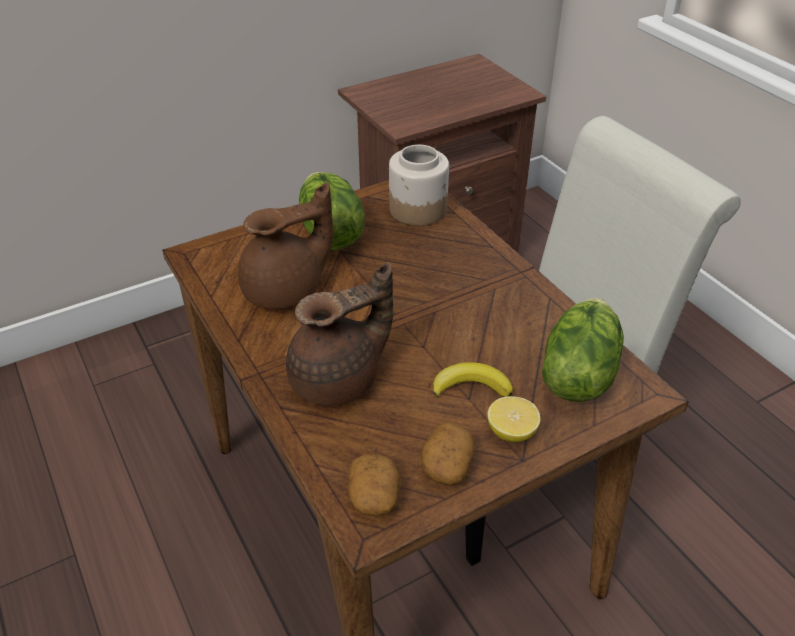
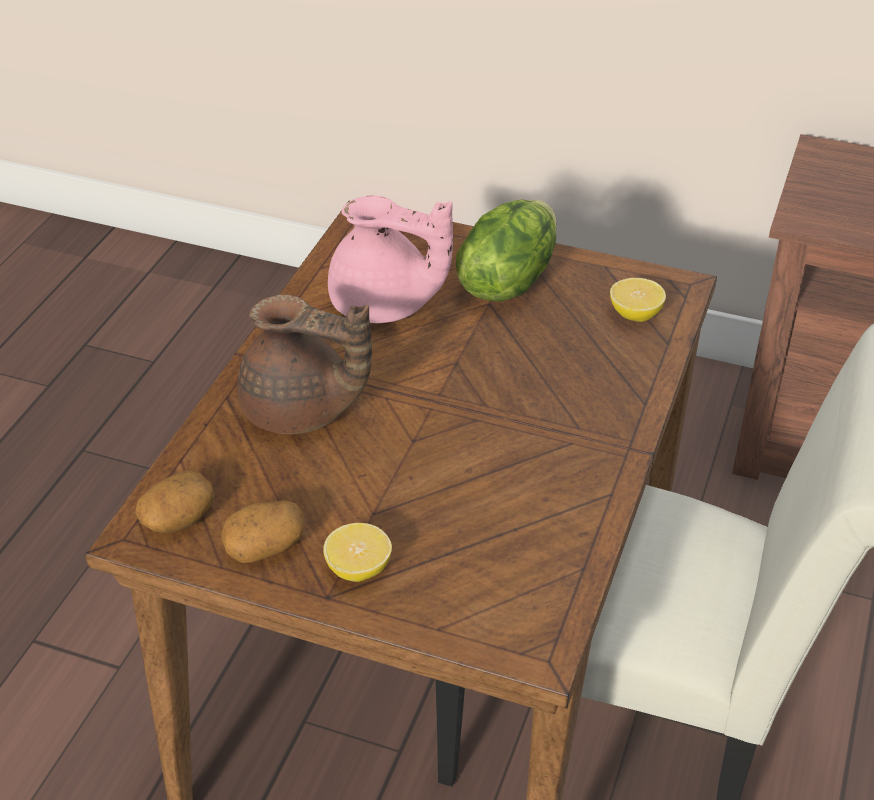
camera: 50 degrees right, 0 degrees up
brown teapot [238,182,333,309] -> pink teapot [328,195,453,323]
jar [389,145,449,226] -> lemon [610,278,666,322]
banana [433,362,513,398] -> none
lettuce [542,298,624,402] -> none

